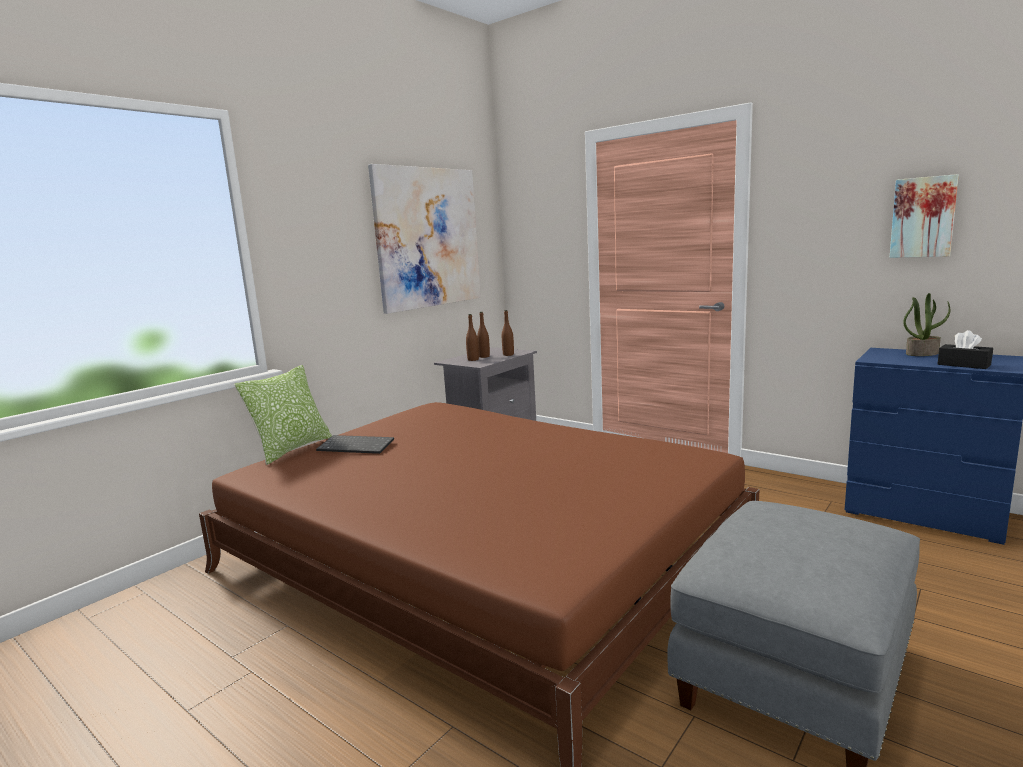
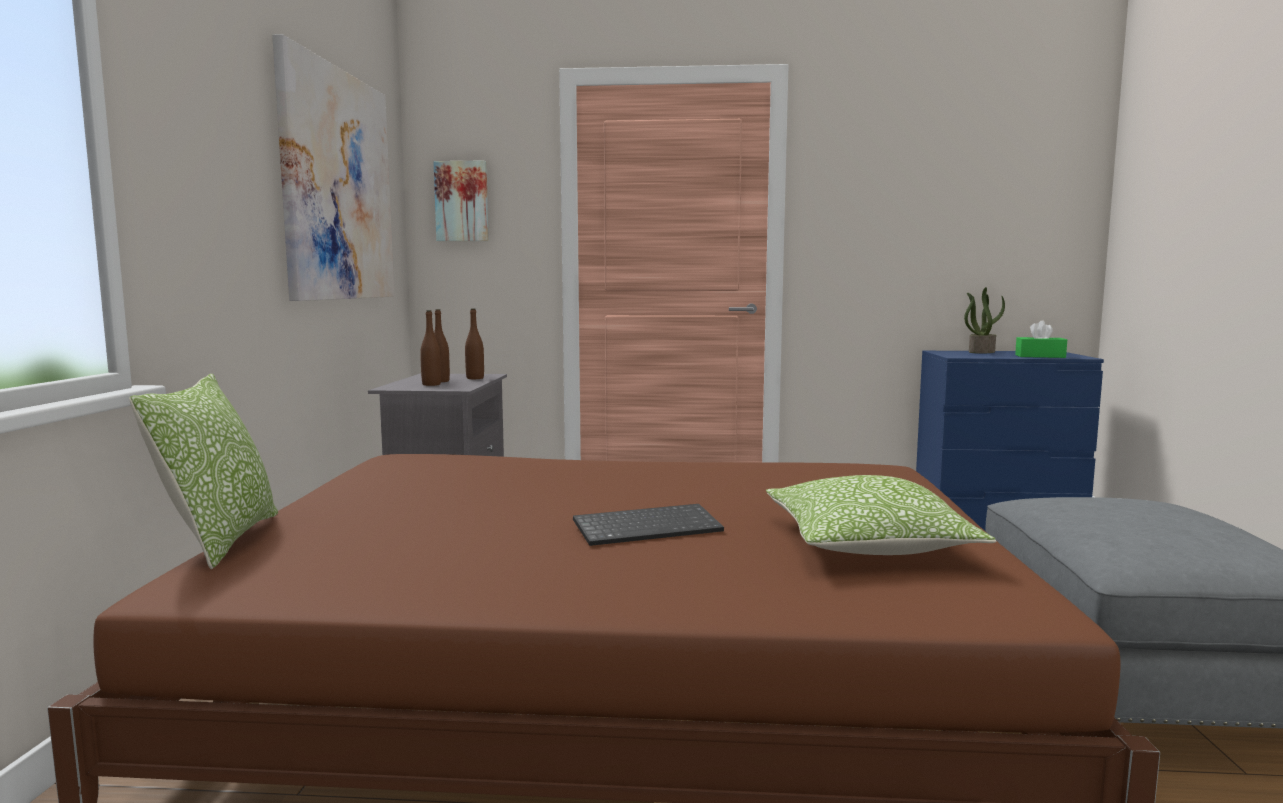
camera: 35 degrees left, 5 degrees down
keyboard [316,435,394,454] -> keyboard moved to [573,504,724,546]
picture [890,174,959,258] -> picture moved to [433,161,489,241]
black tissue box [938,330,993,369] -> green tissue box [1015,320,1067,358]
none -> pillow [766,475,996,555]

